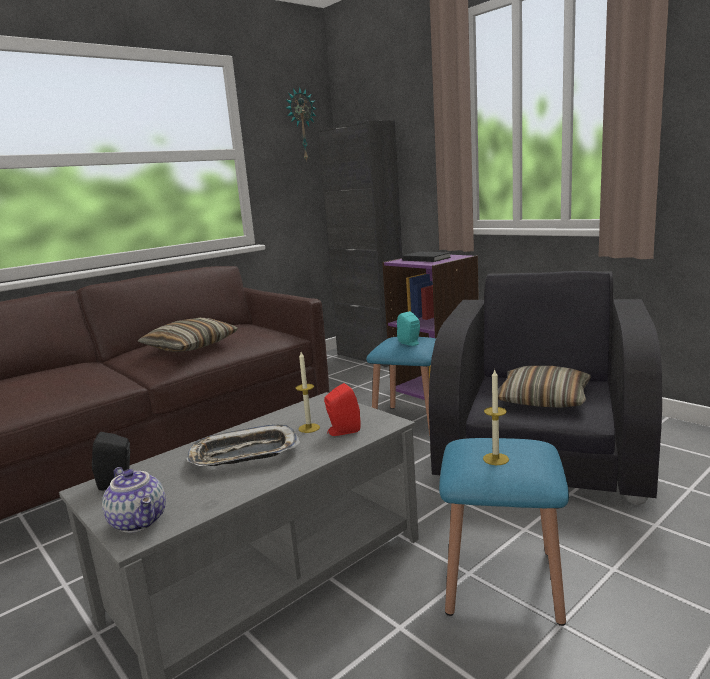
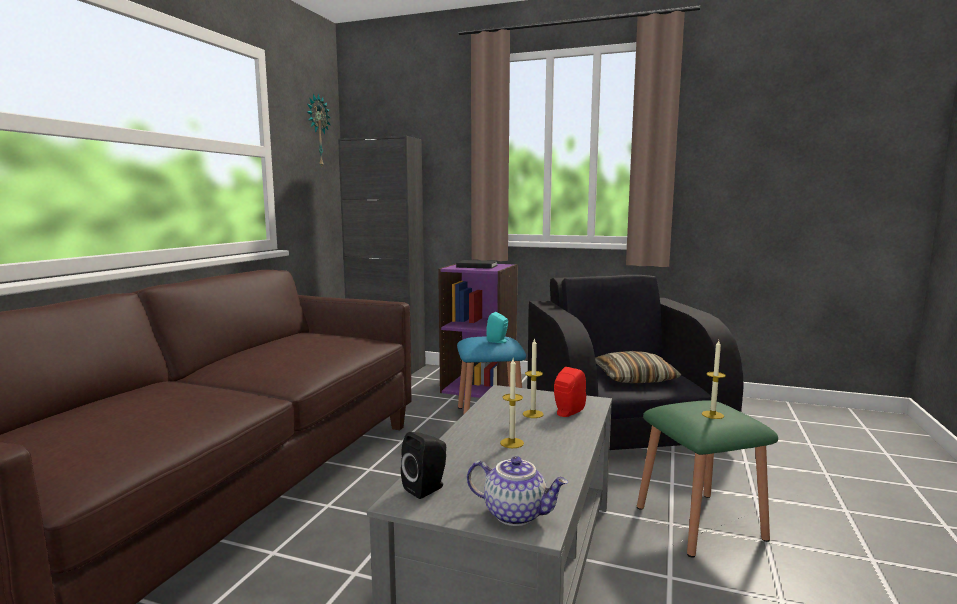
camera: 30 degrees left, 5 degrees down
pillow [138,318,238,352] -> none
tray [186,424,300,466] -> candle [500,358,524,448]
blue stool [439,438,569,626] -> green stool [637,400,778,558]

